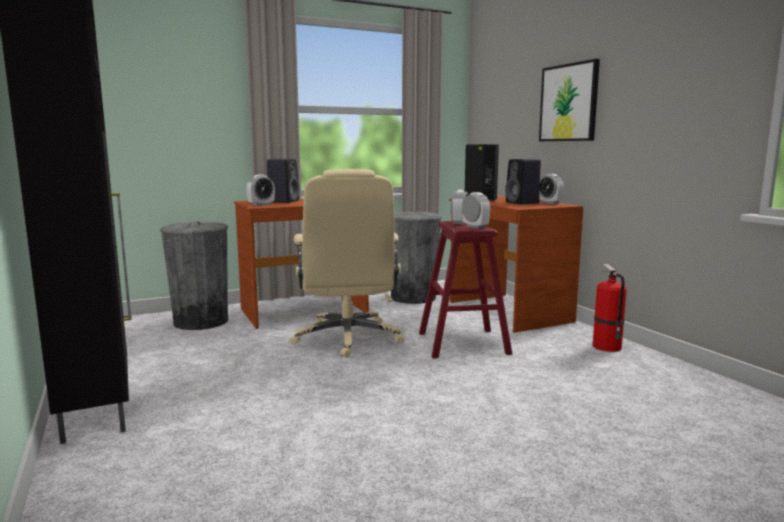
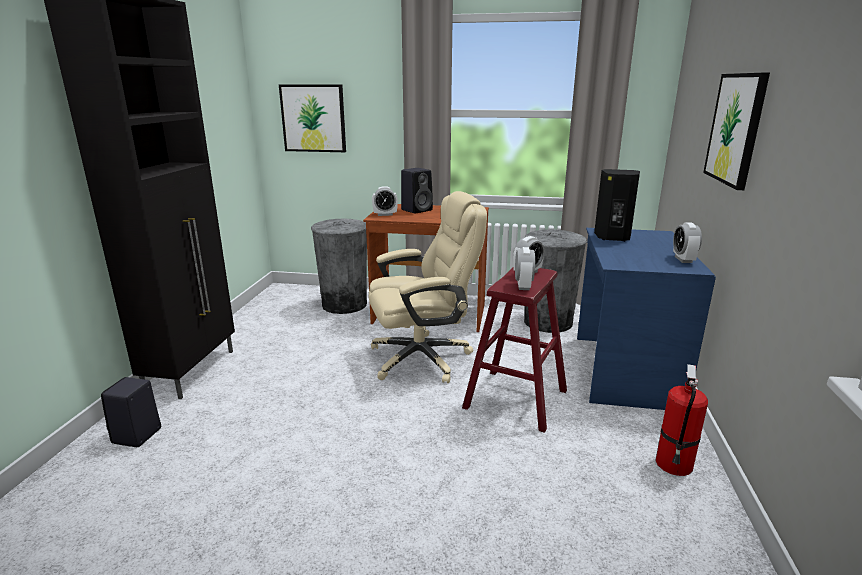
camera: 35 degrees right, 10 degrees up
beige office chair [290,169,403,358] -> beige office chair turned 135 degrees counterclockwise [369,191,487,383]
brown desk [449,196,583,333] -> blue desk [577,228,716,410]
black speaker [505,159,541,204] -> black speaker moved to [101,377,161,447]
none -> picture [279,84,346,152]

